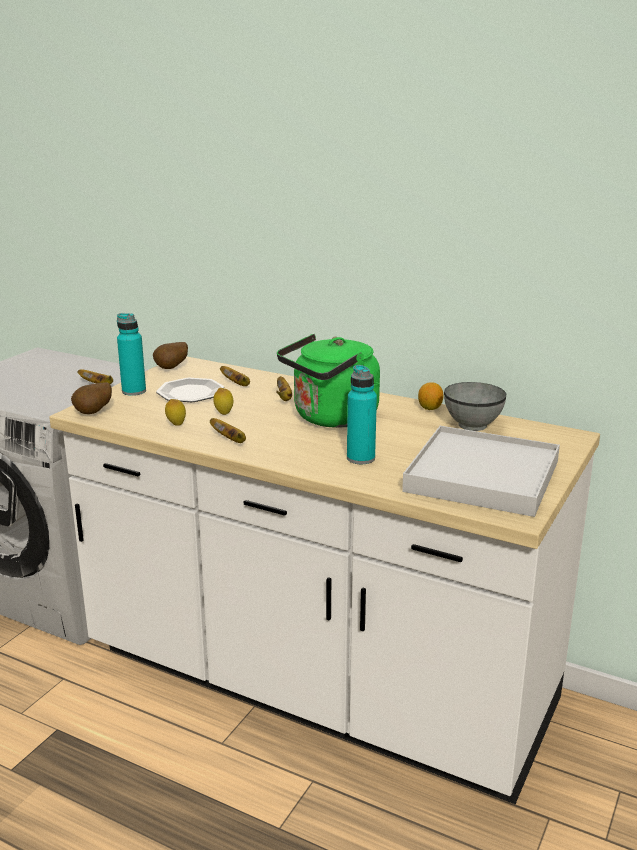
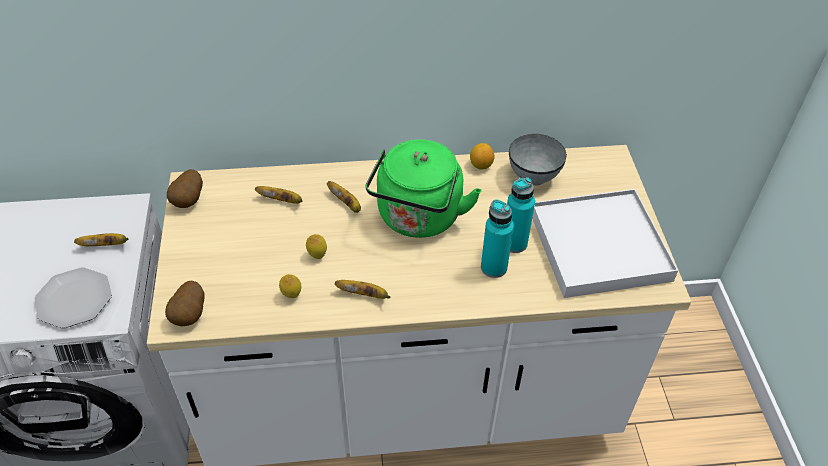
camera: 35 degrees left, 25 degrees up
turquoise bottle [117,313,146,396] -> turquoise bottle moved to [507,177,535,253]
plate [156,378,224,402] -> plate moved to [34,267,112,328]

